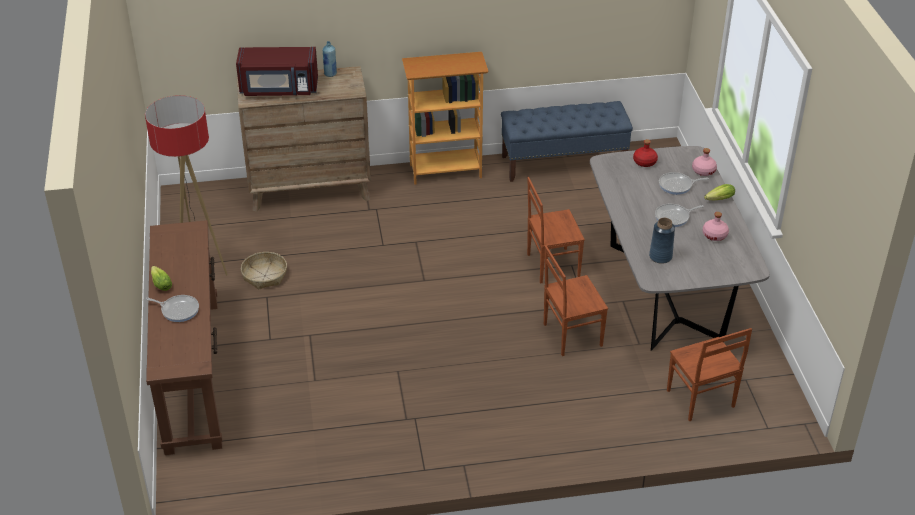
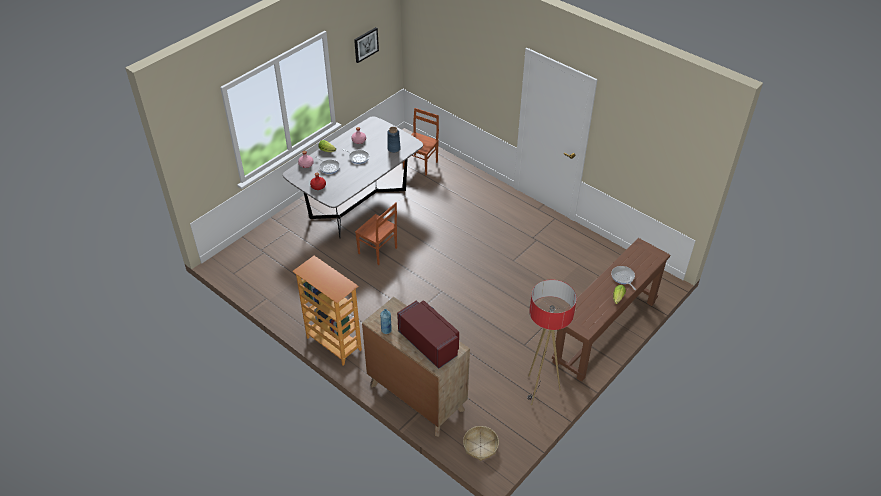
camera: 130 degrees left, 5 degrees up
basket [241,252,287,290] -> basket moved to [463,426,499,461]
blue bench [501,101,633,182] -> none
brown chair [544,245,608,356] -> none
none -> picture [354,27,379,63]

